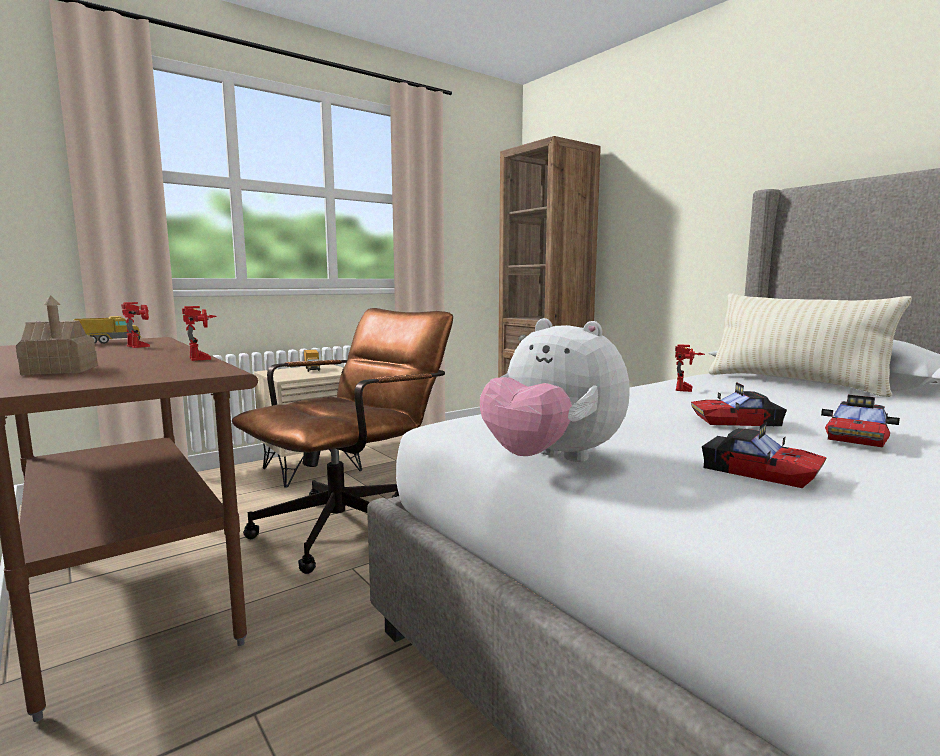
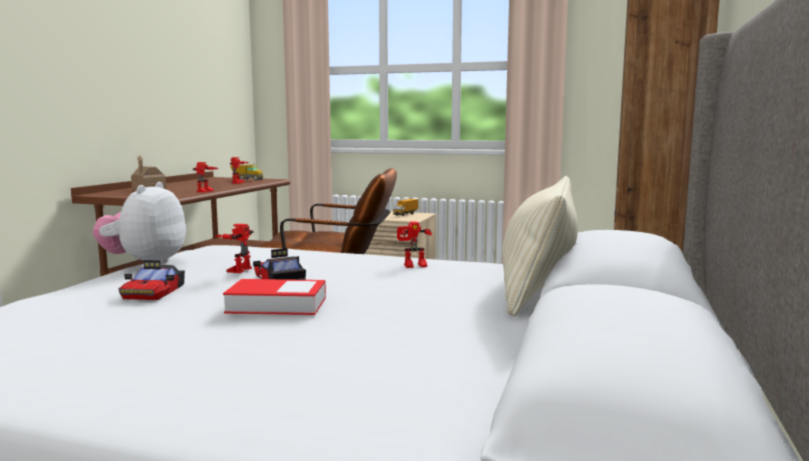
camera: 55 degrees right, 0 degrees up
toy car [821,395,900,448] -> book [223,279,326,315]
none -> toy robot [215,224,254,273]

